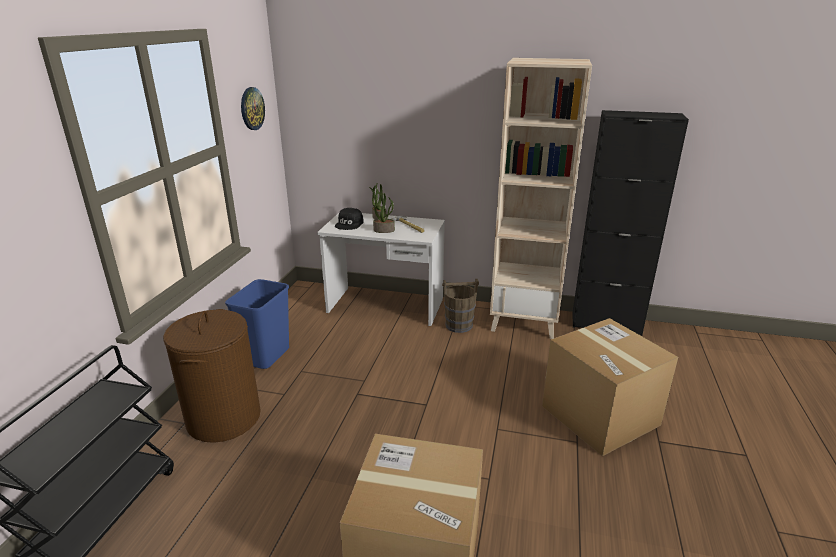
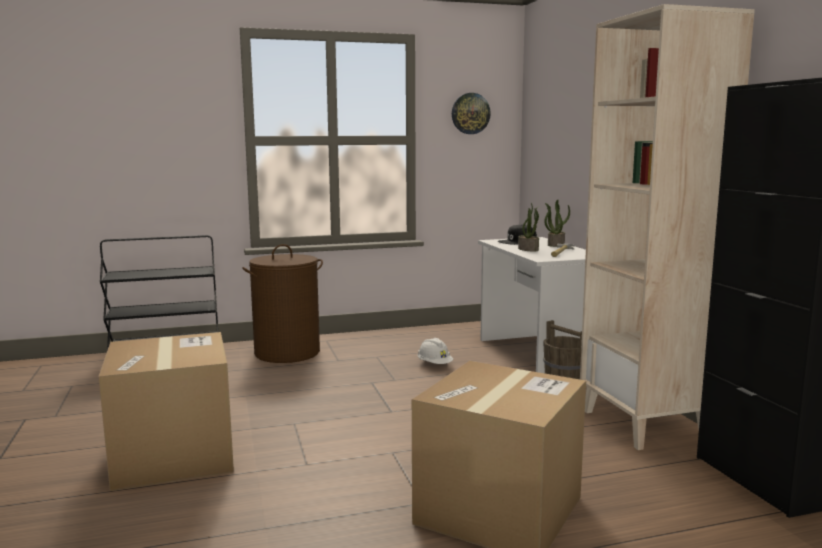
camera: 60 degrees right, 15 degrees down
blue trash can [225,279,289,369] -> none
none -> white hard hat [418,338,453,364]

